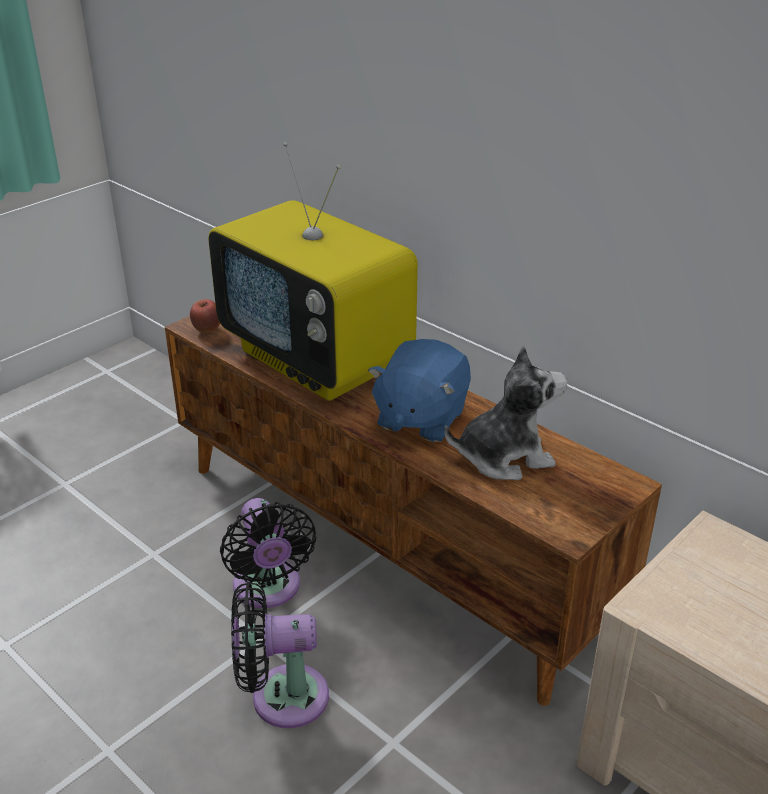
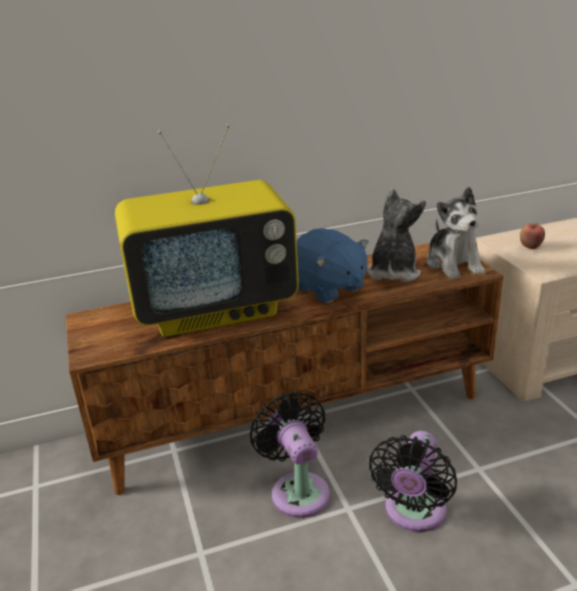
camera: 60 degrees left, 5 degrees down
apple [190,299,220,333] -> apple moved to [520,223,545,249]
black fan [220,498,316,609] -> black fan turned 120 degrees counterclockwise [250,391,330,518]
none -> plush toy [426,187,485,279]

